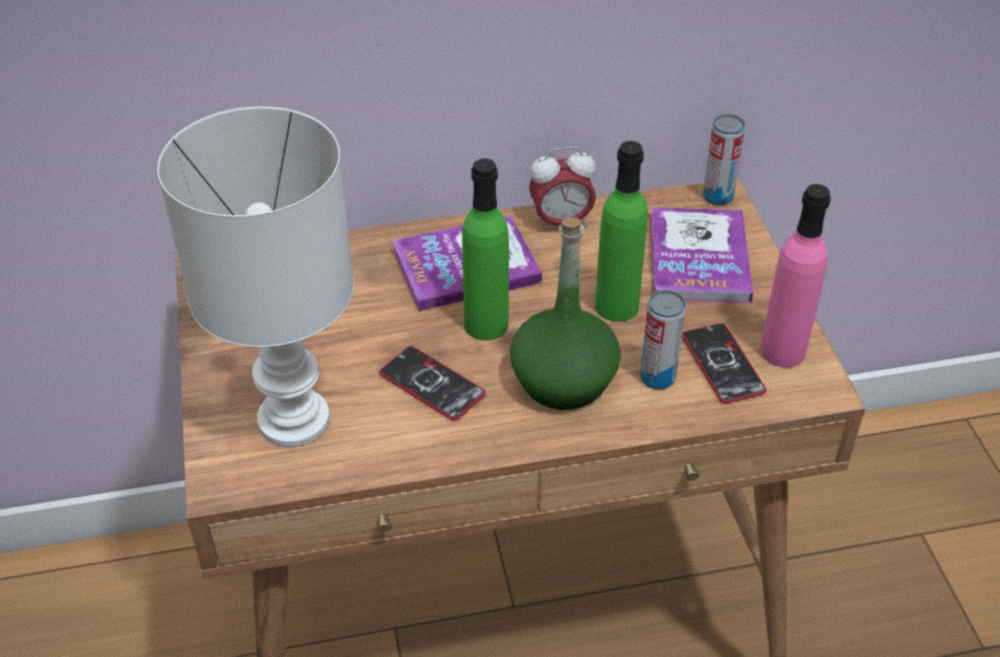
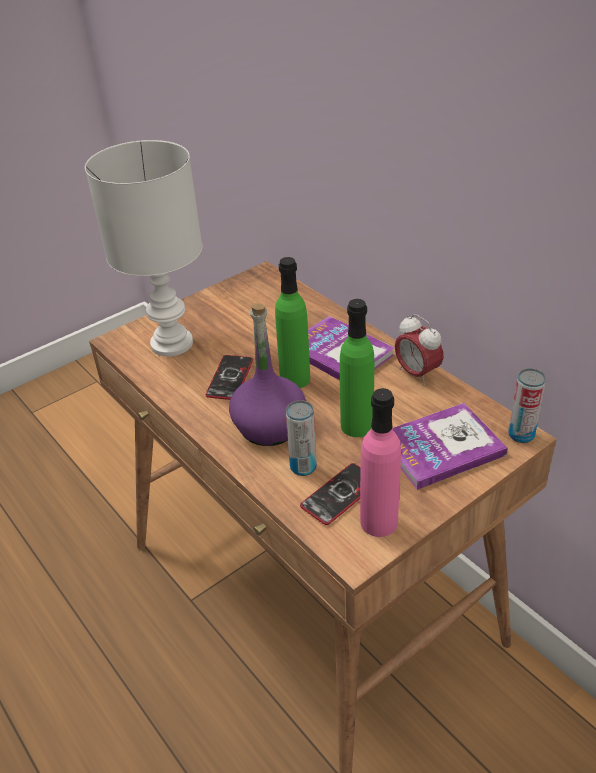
camera: 65 degrees right, 5 degrees down
green bottle [510,217,621,410] -> purple bottle [229,303,306,446]

